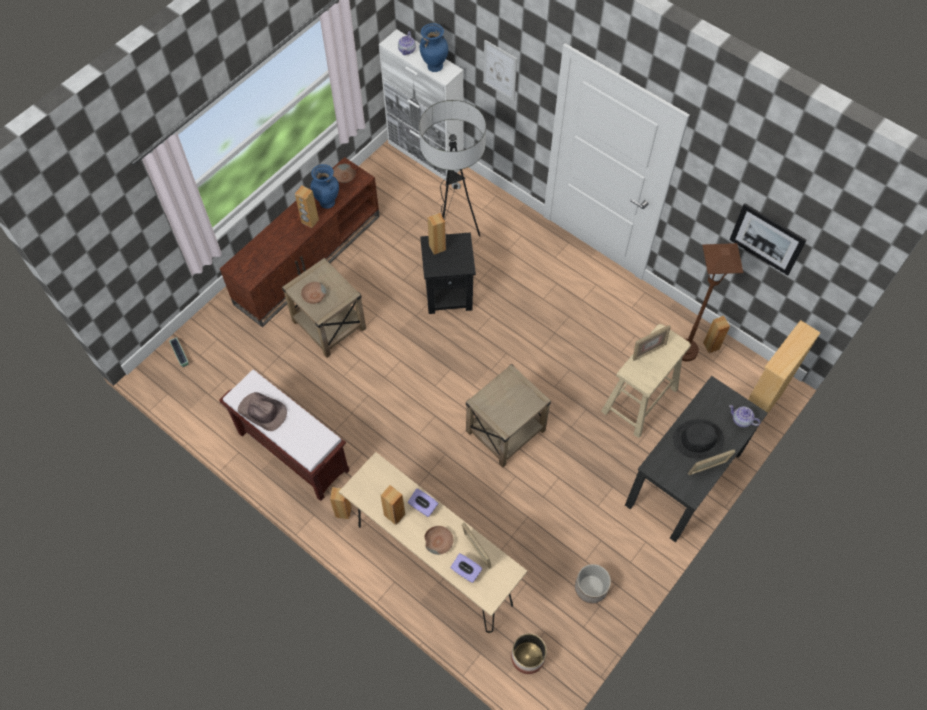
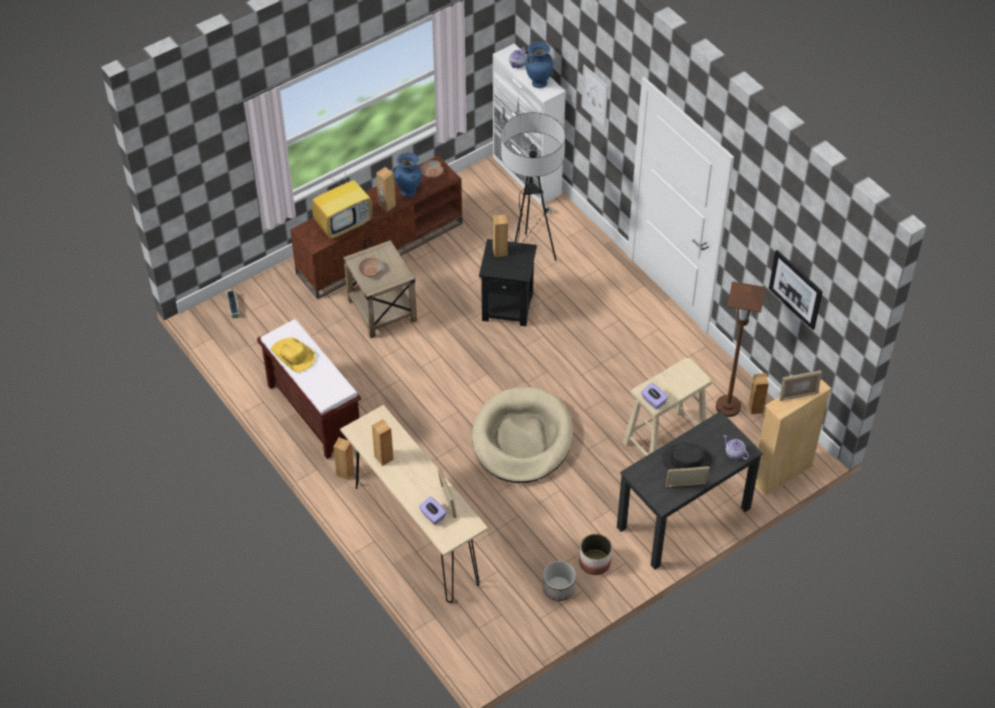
camera: 15 degrees right, 10 degrees down
brown hat [238,392,287,431] -> yellow hat [271,337,315,373]
purple tissue box [408,489,438,517] -> purple tissue box moved to [641,383,668,409]
brown bowl [424,526,453,555] -> none
beige side table [466,364,551,468] -> beige dog bed [472,387,573,483]
planter [511,633,547,674] -> planter moved to [579,534,612,575]
picture frame [633,325,671,361] -> picture frame moved to [780,370,822,401]
none -> television [312,163,372,239]

